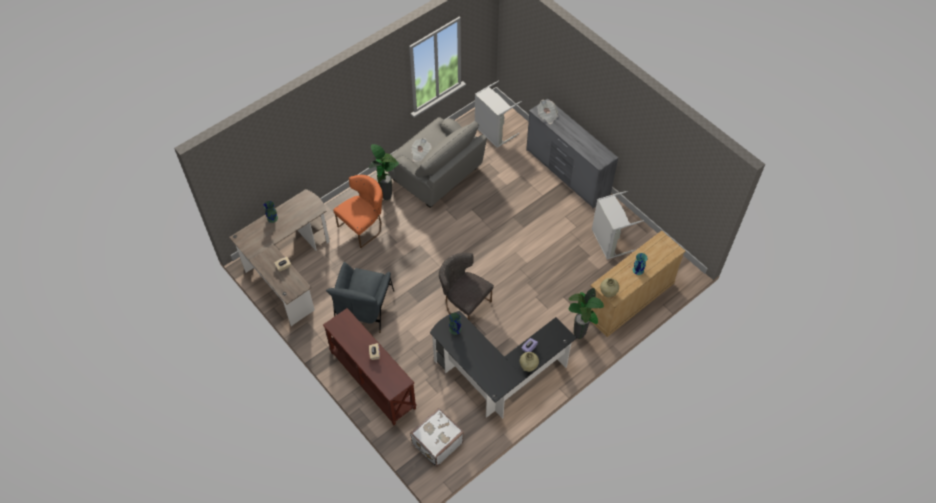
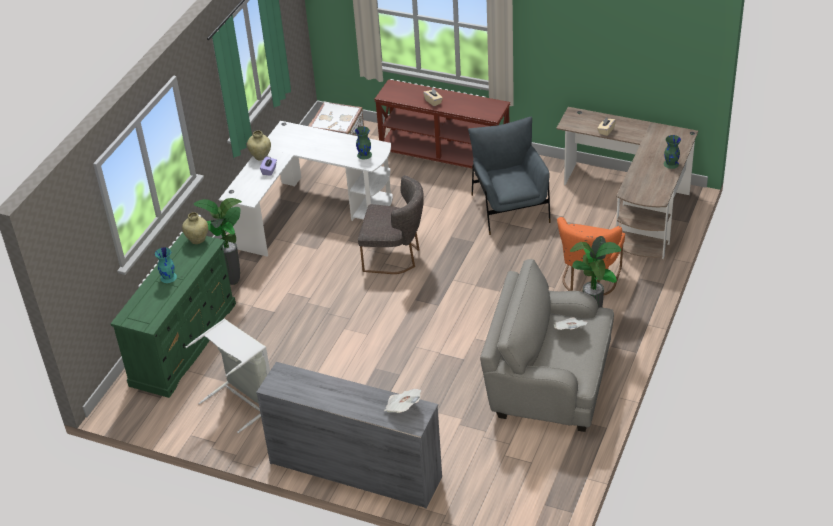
camera: 155 degrees right, 15 degrees down
black desk [430,311,577,419] -> white desk [219,121,393,257]
grey laundry basket [475,80,522,148] -> none
beige dresser [590,231,685,337] -> green dresser [110,233,236,398]

